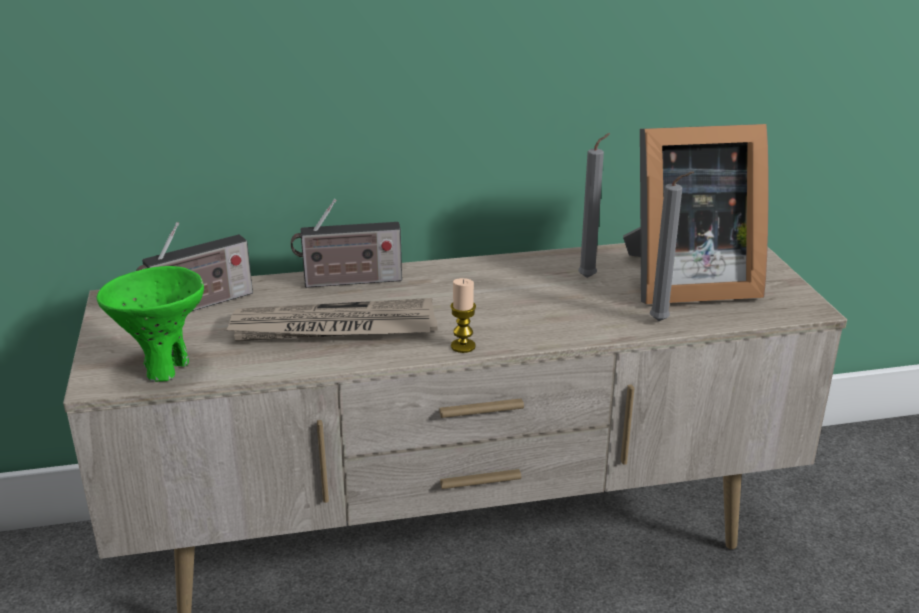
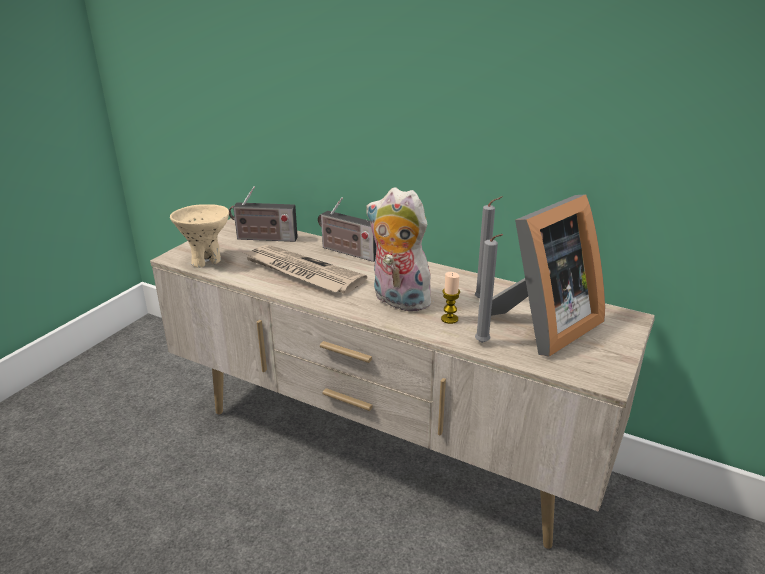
camera: 40 degrees right, 0 degrees up
green bowl [97,266,204,382] -> beige bowl [170,204,229,268]
candle [450,278,476,353] -> candle moved to [441,272,460,324]
picture frame [623,124,769,304] -> picture frame turned 75 degrees counterclockwise [491,194,605,357]
none -> plush toy [366,187,438,311]

